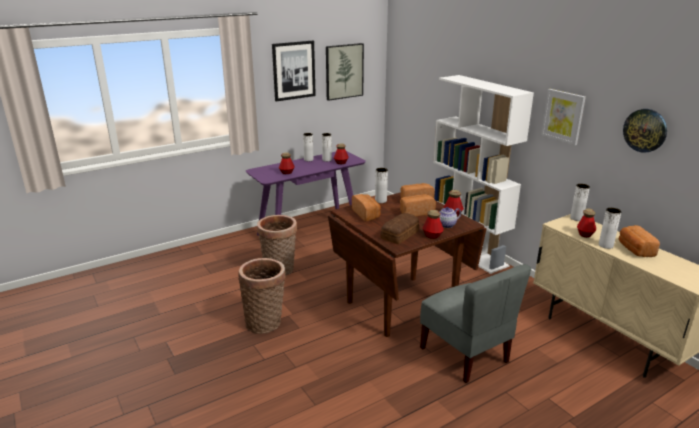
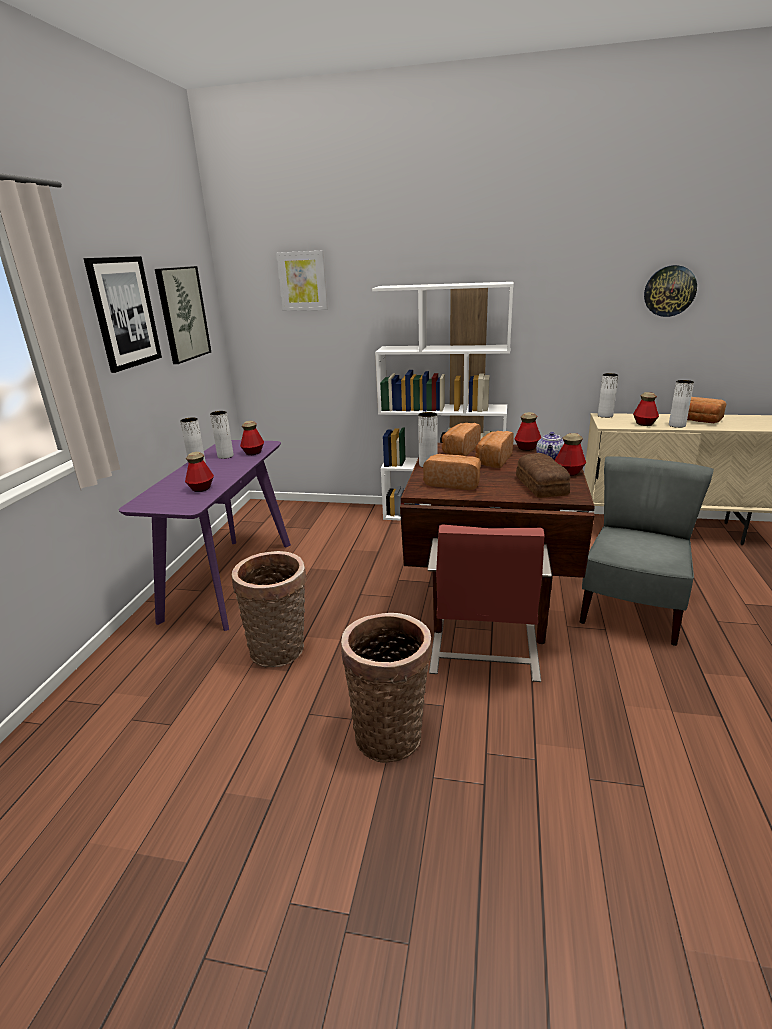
camera: 45 degrees left, 0 degrees up
grey chair [420,264,531,383] -> grey chair turned 75 degrees counterclockwise [579,456,714,646]
picture [541,89,586,145] -> picture moved to [276,251,328,311]
none -> red chair [427,524,552,682]

